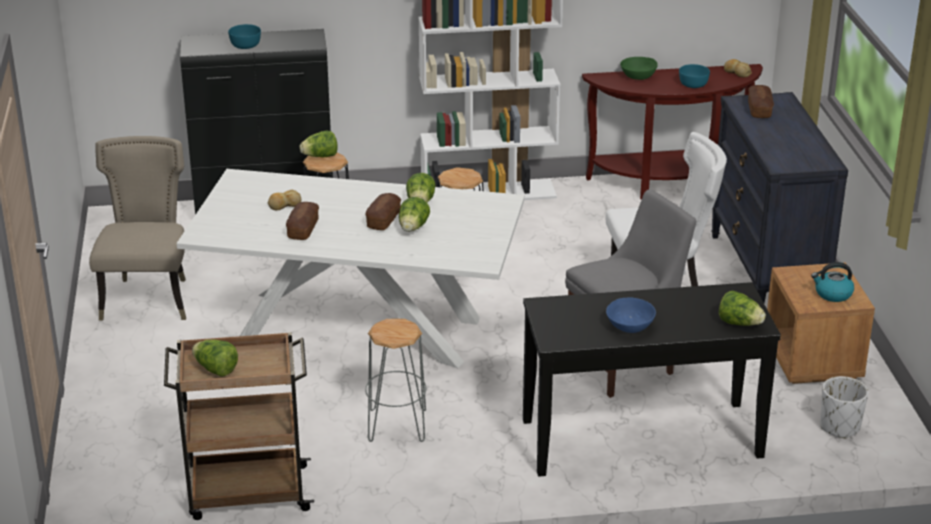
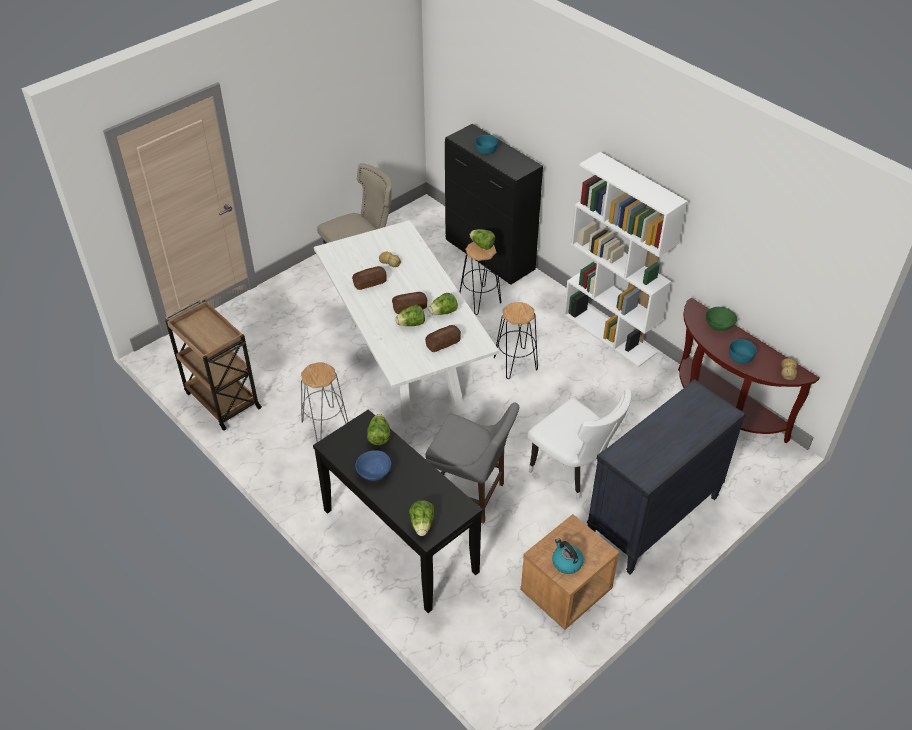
camera: 55 degrees right, 15 degrees up
lettuce [192,340,238,376] -> lettuce moved to [367,414,391,445]
bread [748,85,774,118] -> bread moved to [425,325,461,352]
white planter [820,376,868,439] -> none

